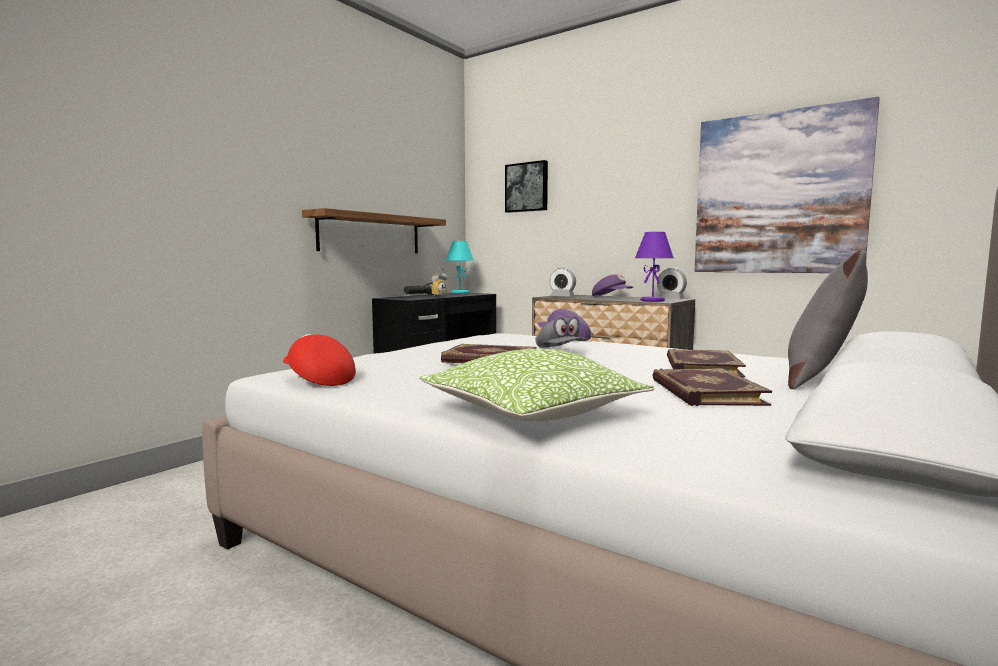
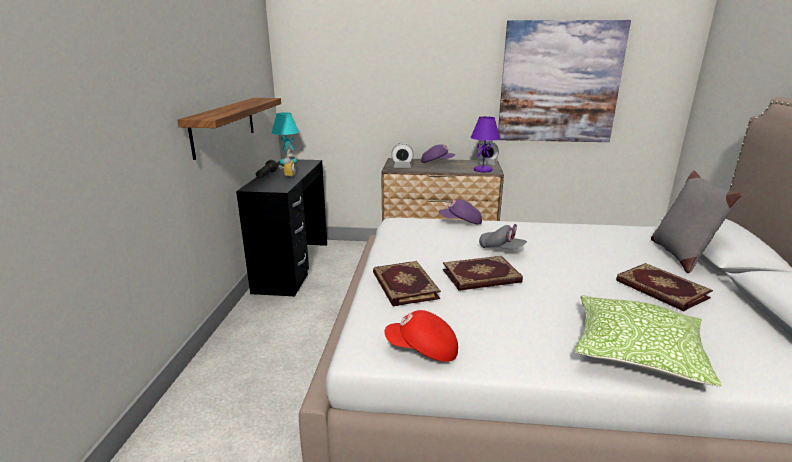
camera: 30 degrees left, 15 degrees up
picture [505,160,548,213] -> none
book [667,349,746,378] -> book moved to [373,261,441,306]

